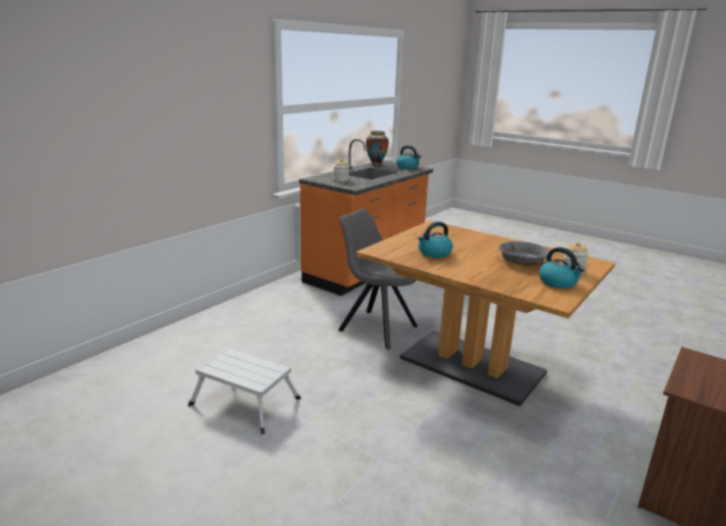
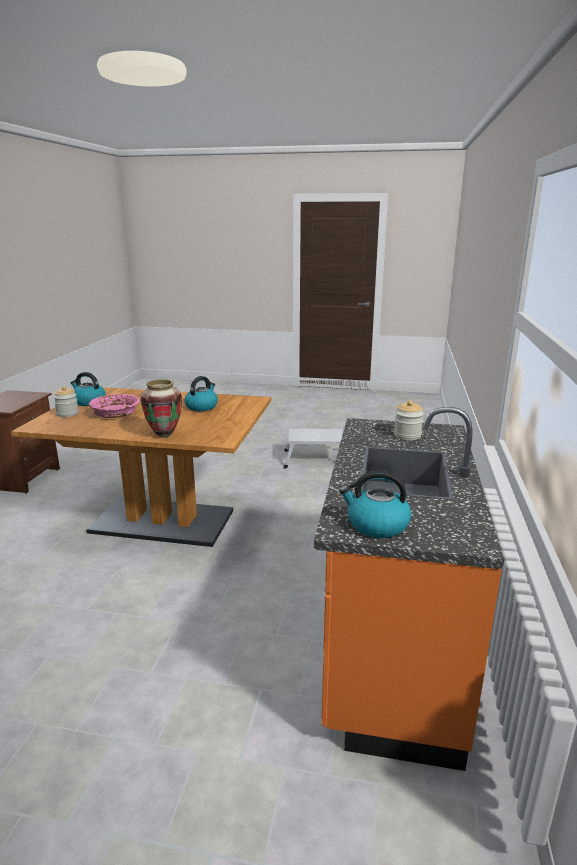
camera: 155 degrees right, 0 degrees up
grey chair [339,209,418,349] -> none
vase [366,131,389,165] -> vase moved to [141,379,182,438]
grey bowl [498,241,549,266] -> pink bowl [88,394,140,418]

